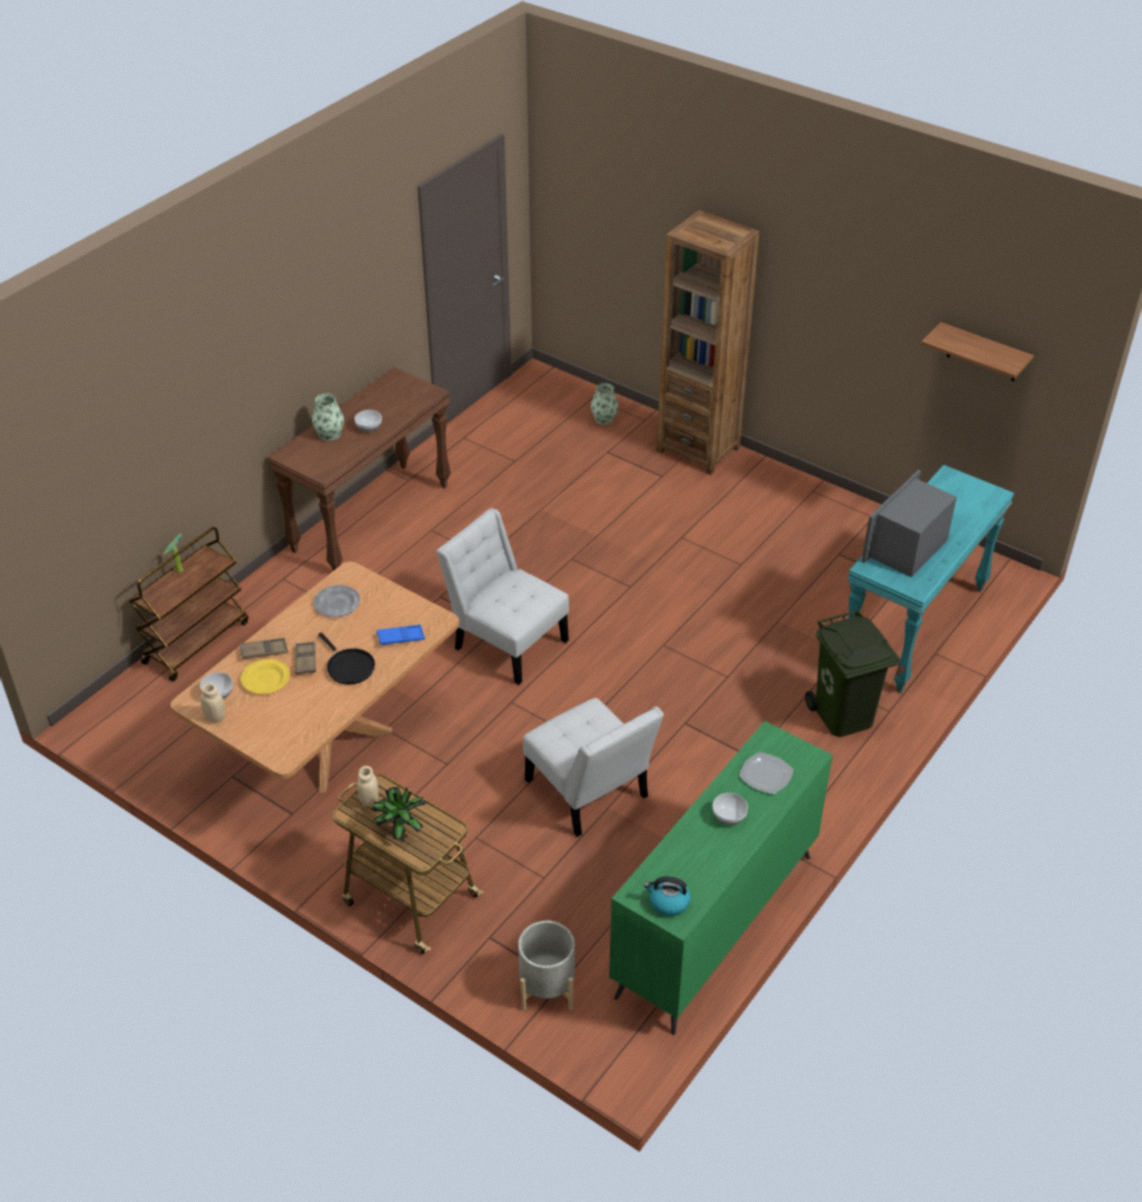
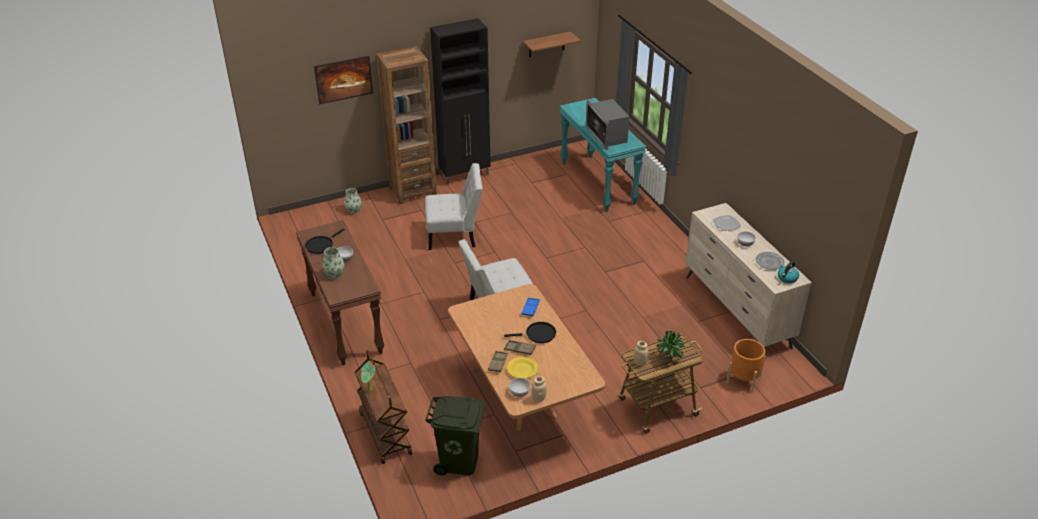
camera: 60 degrees left, 5 degrees down
grey plate [314,585,360,617] -> grey plate moved to [756,252,785,270]
grey planter [518,921,575,1010] -> orange planter [726,339,765,392]
white chair [523,698,664,837] -> white chair moved to [425,163,483,250]
green dresser [609,721,833,1035] -> beige dresser [685,203,812,349]
green trash can [805,610,900,737] -> green trash can moved to [425,396,486,475]
none -> black frying pan [305,228,345,254]
none -> picture [314,56,373,104]
none -> black cabinet [430,18,491,185]

